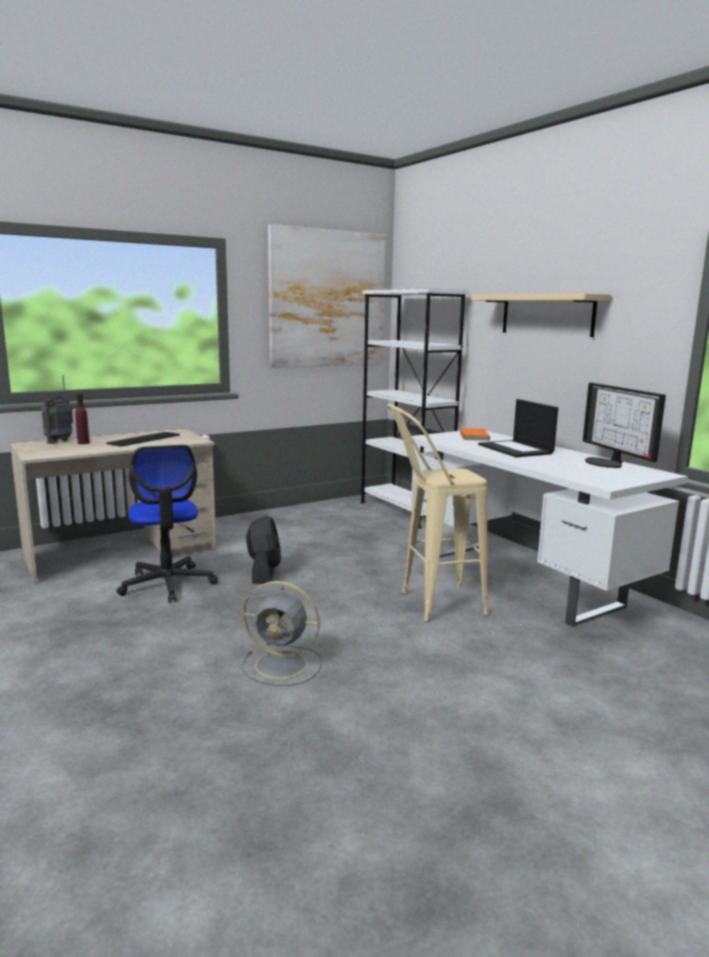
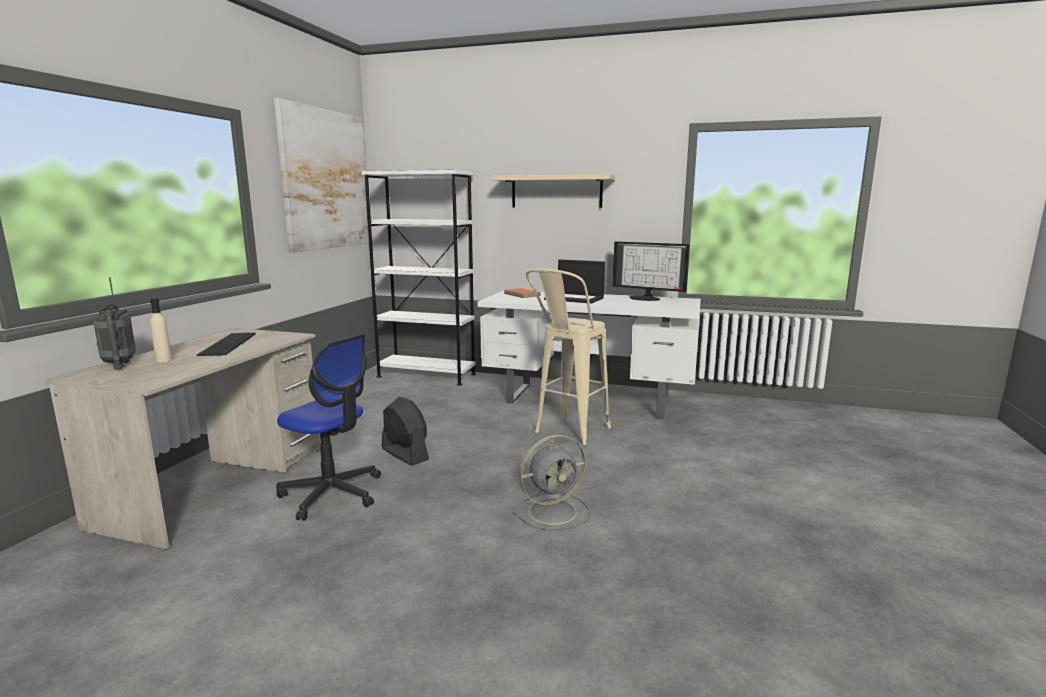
camera: 40 degrees left, 0 degrees up
purple bottle [75,394,90,444] -> beige bottle [150,298,172,362]

